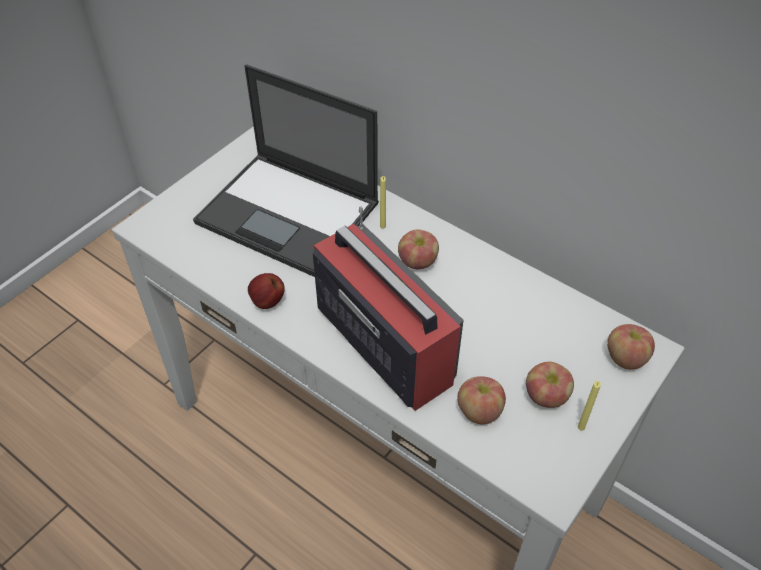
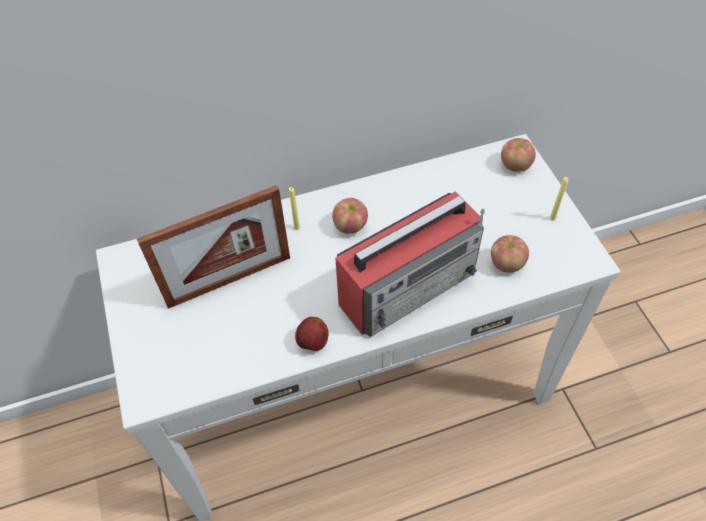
camera: 55 degrees left, 5 degrees up
laptop [193,65,379,277] -> picture frame [137,185,290,309]
radio [313,206,464,411] -> radio turned 150 degrees clockwise [335,192,485,337]
apple [526,362,574,408] -> none

